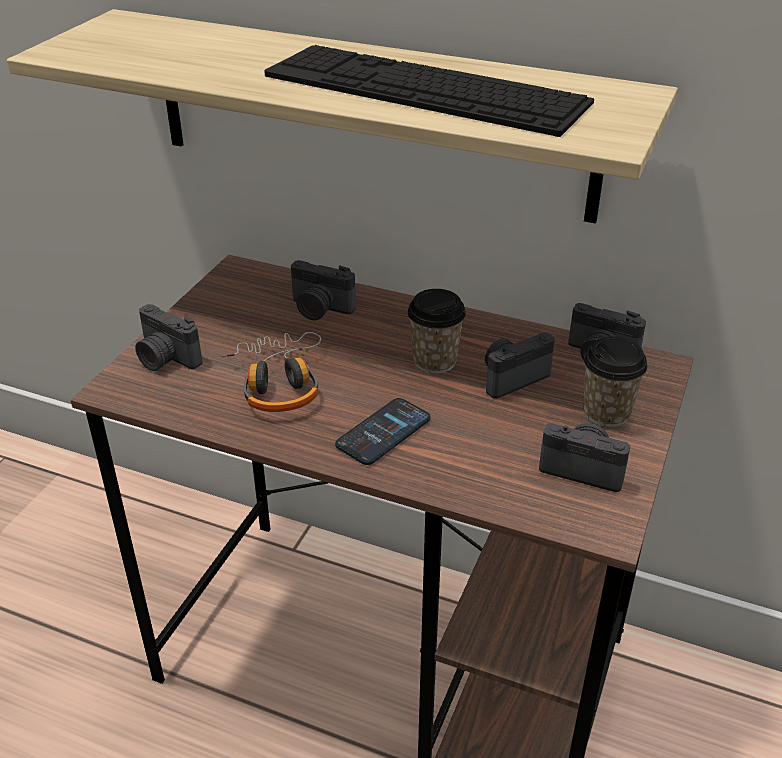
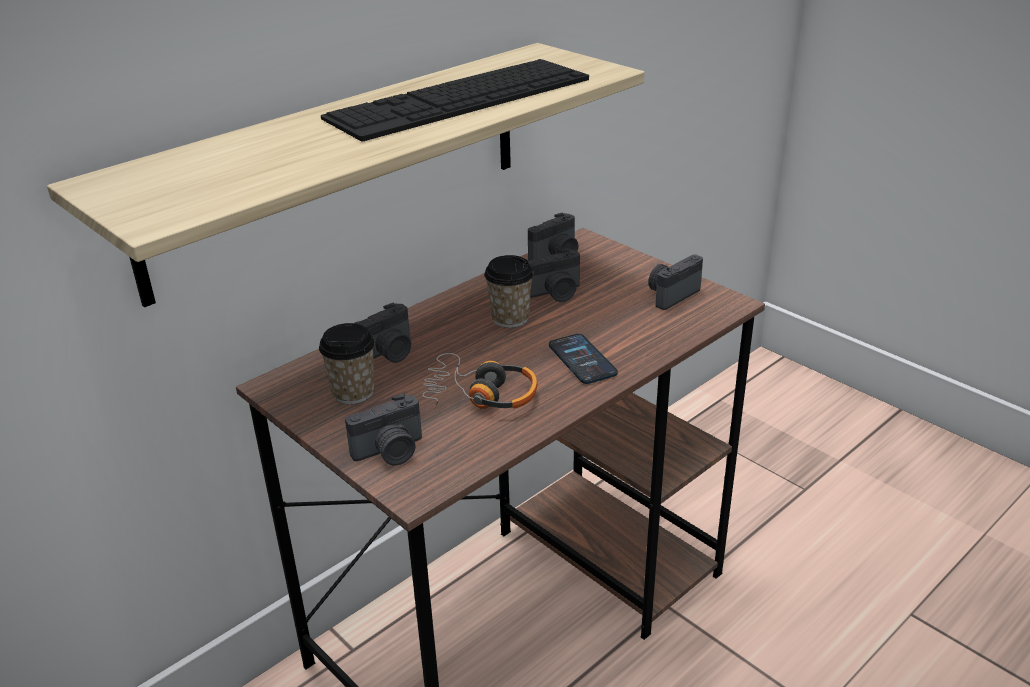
camera: 65 degrees left, 5 degrees down
camera [485,333,555,399] -> camera turned 105 degrees counterclockwise [527,248,580,302]
cup [583,336,647,427] -> cup moved to [319,323,375,404]

